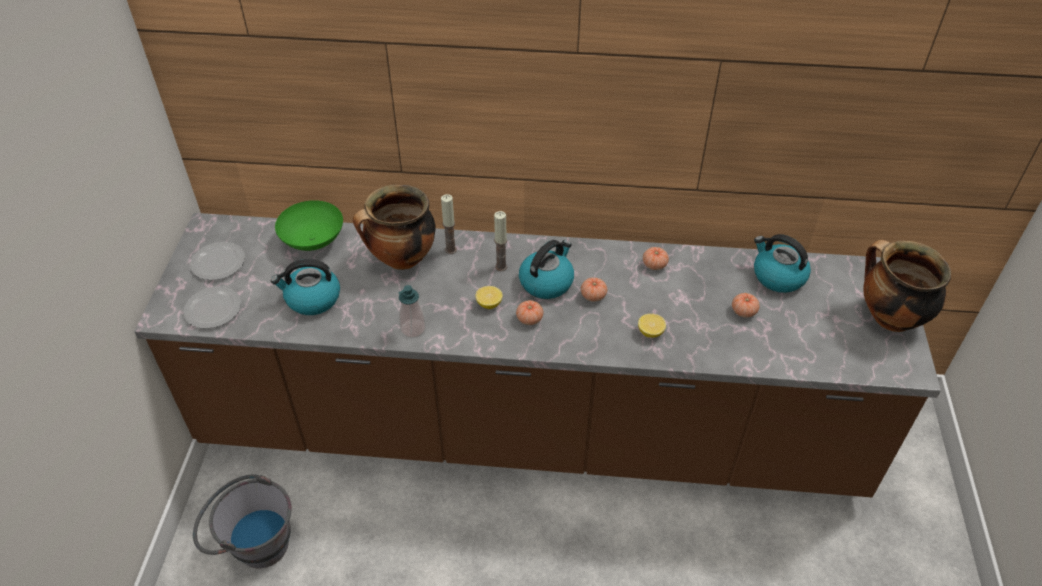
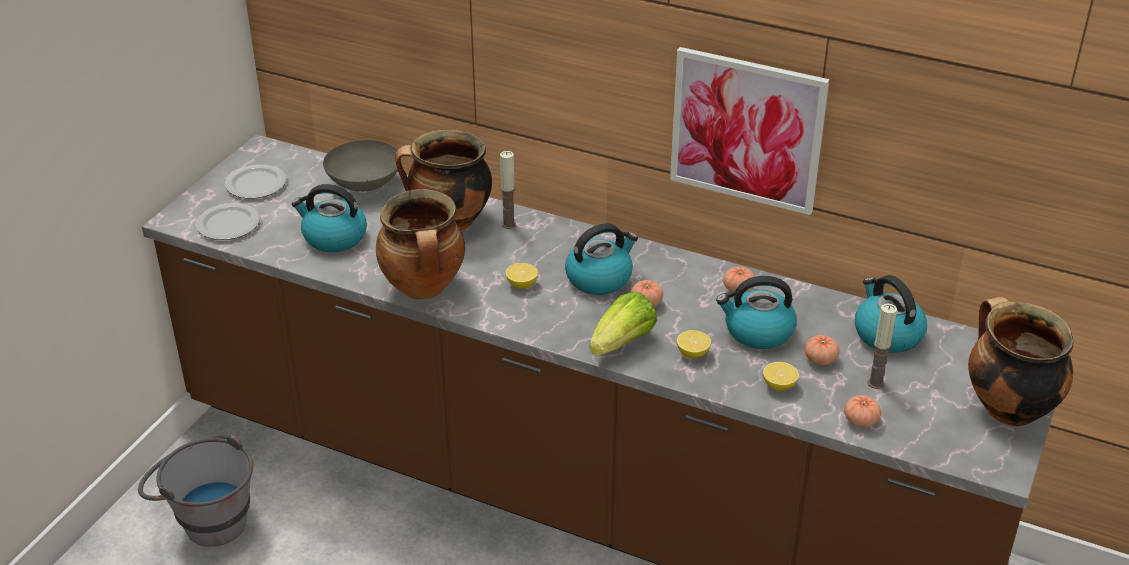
camera: 20 degrees right, 10 degrees down
green bowl [275,200,343,251] -> grey bowl [323,140,401,192]
soap dispenser [399,285,426,338] -> cooking pot [376,189,465,299]
candle [494,211,507,271] -> candle moved to [867,304,897,389]
tomato [516,300,544,325] -> tomato moved to [844,395,881,427]
none -> lettuce [589,292,657,357]
none -> picture [670,47,830,215]
none -> kettle [716,276,797,349]
none -> lemon [763,362,799,391]

